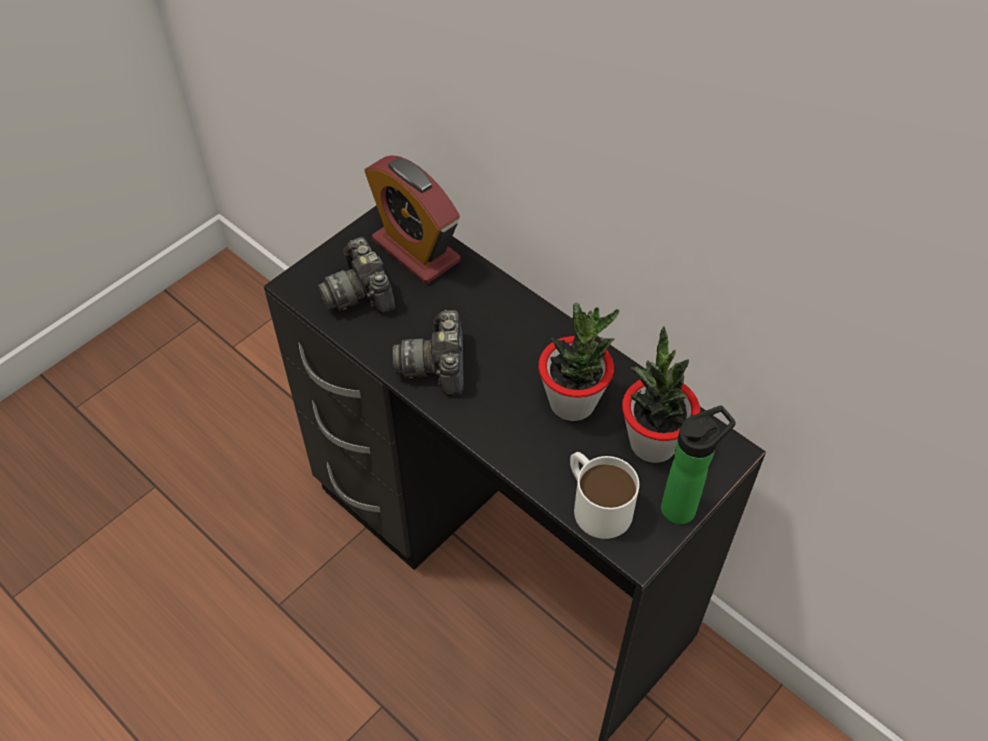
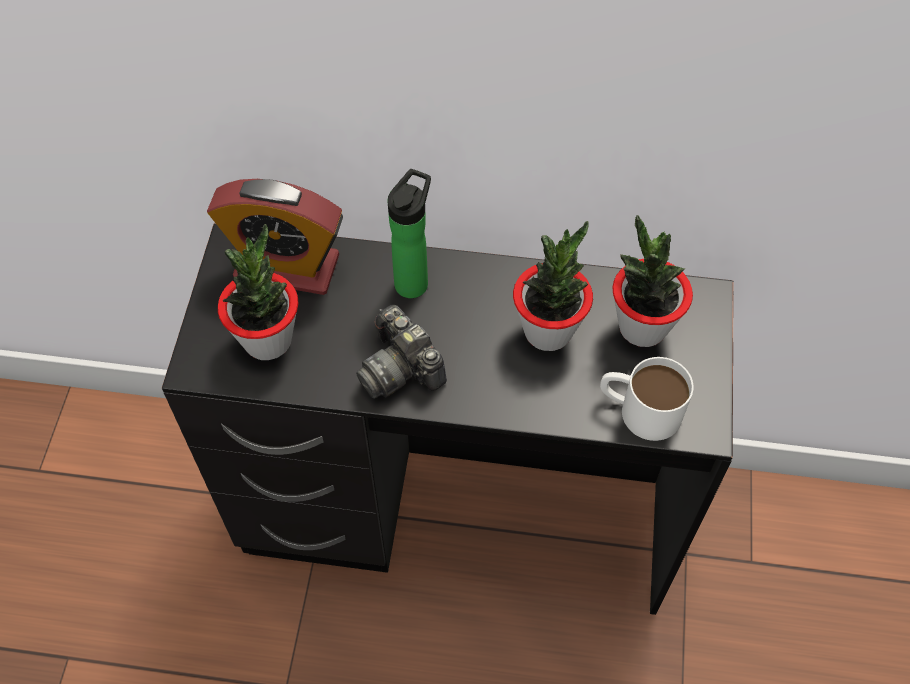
camera: 35 degrees left, 5 degrees up
camera [318,237,395,314] -> potted plant [218,224,298,360]
bottle [661,405,736,524] -> bottle moved to [388,169,431,298]

